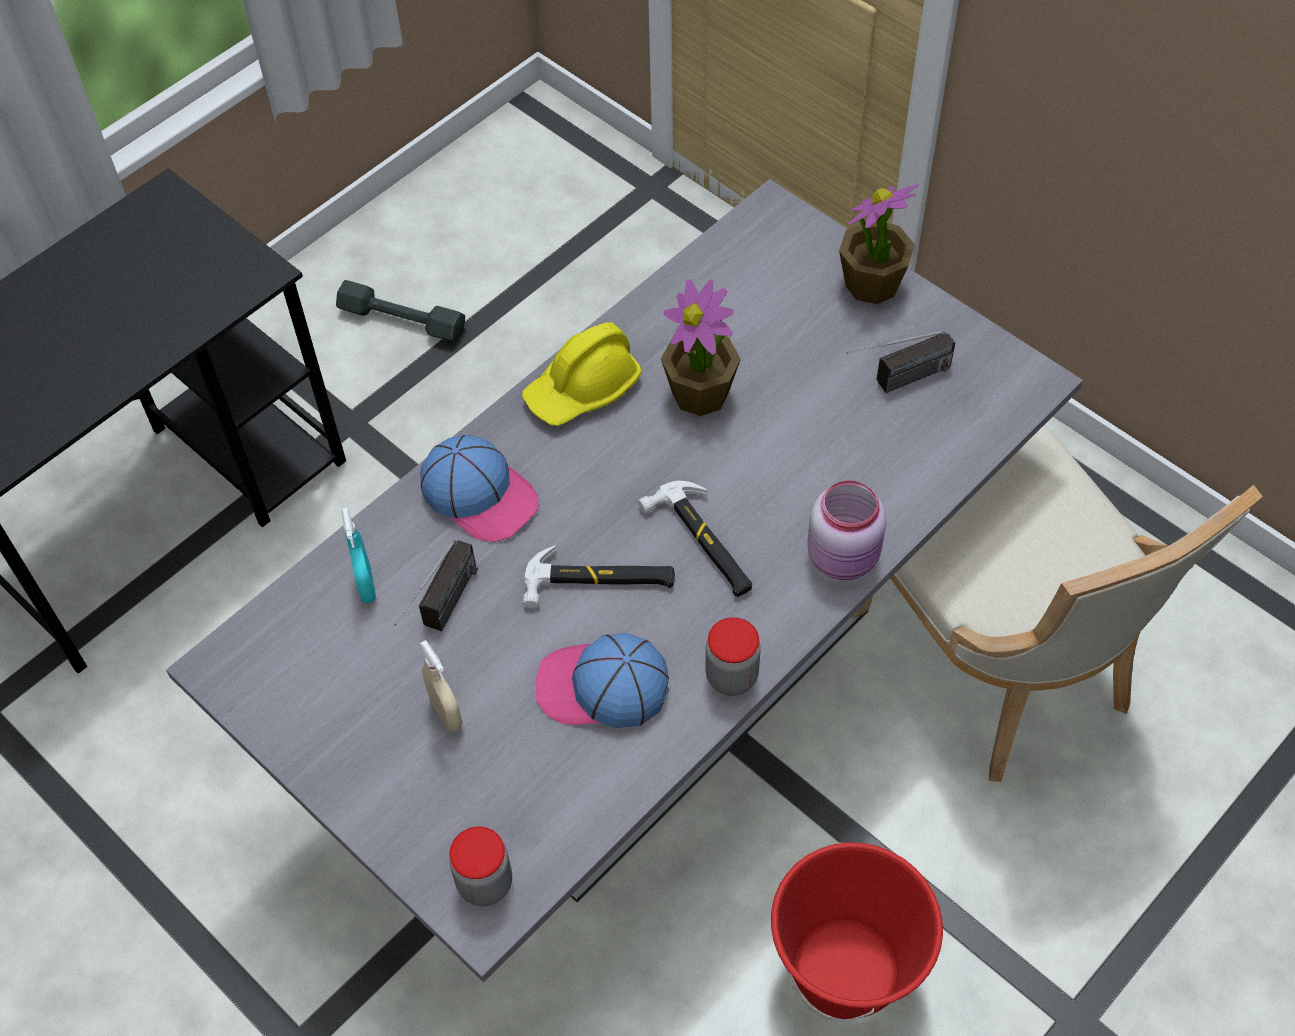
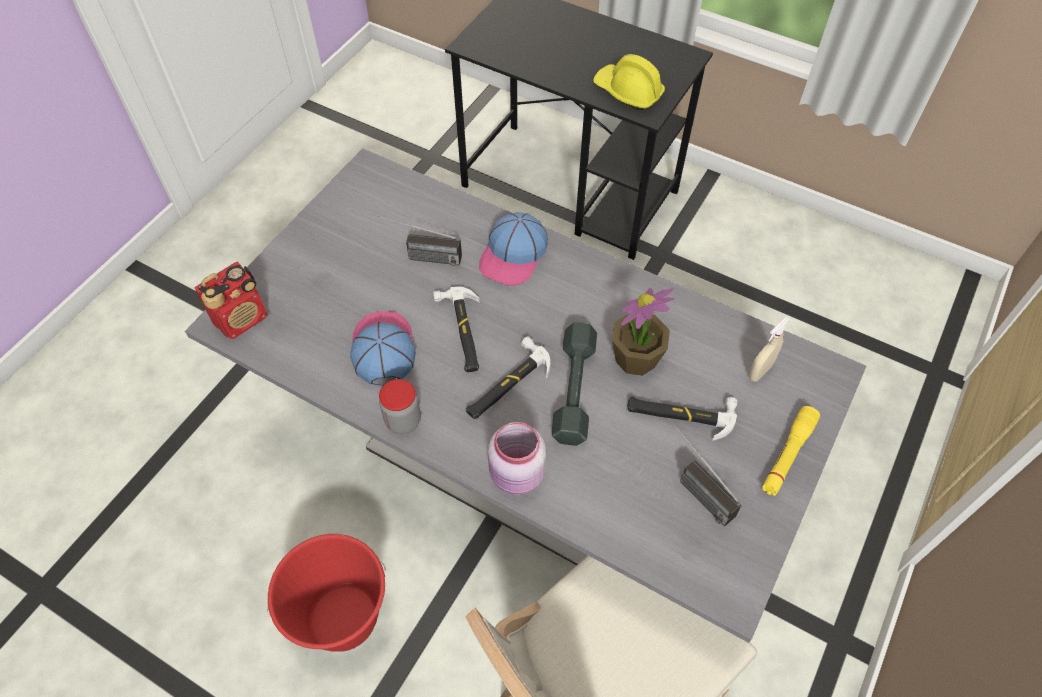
camera: 75 degrees right, 0 degrees up
grey dumbbell [336,280,465,342] -> grey dumbbell moved to [552,322,597,446]
turquoise spray bottle [342,508,376,603] -> none
beige spray bottle [420,640,462,732] -> beige spray bottle moved to [749,317,789,382]
jar [449,826,512,906] -> radio [195,262,267,339]
yellow hard hat [522,322,642,426] -> yellow hard hat moved to [593,54,665,111]
potted plant [839,184,919,304] -> yellow flashlight [762,406,820,496]
none -> hammer [627,396,738,441]

